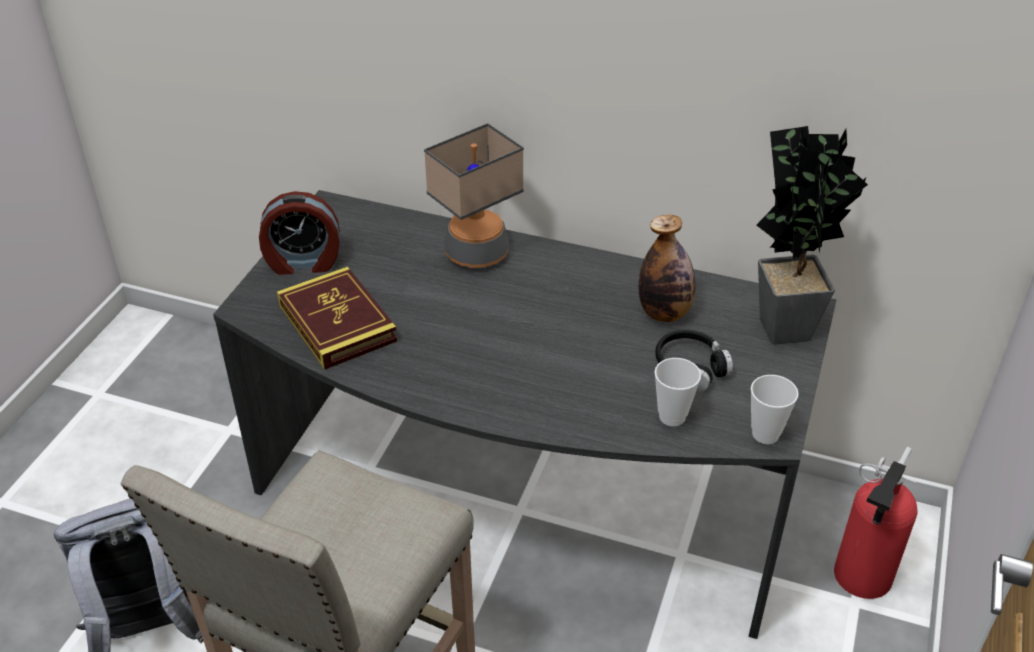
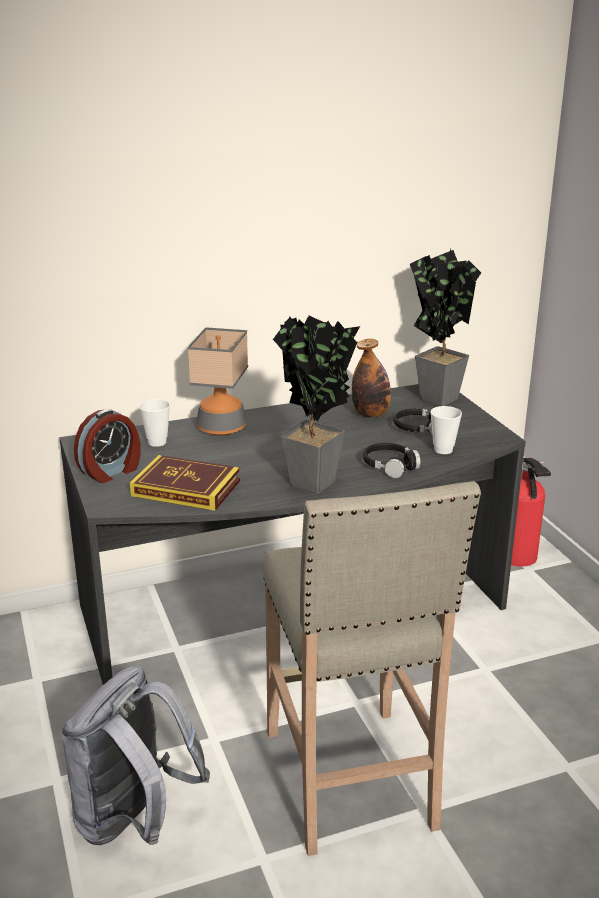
camera: 40 degrees left, 15 degrees down
cup [751,375,799,444] -> cup moved to [139,399,170,447]
none -> potted plant [273,316,360,494]
none -> black headphones [363,443,420,478]

